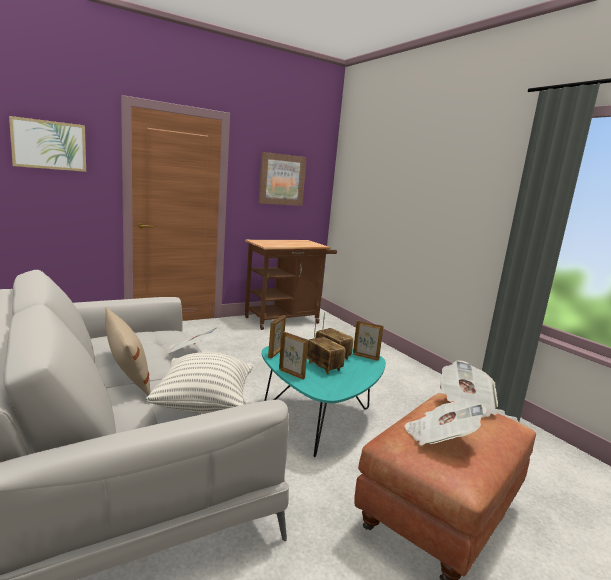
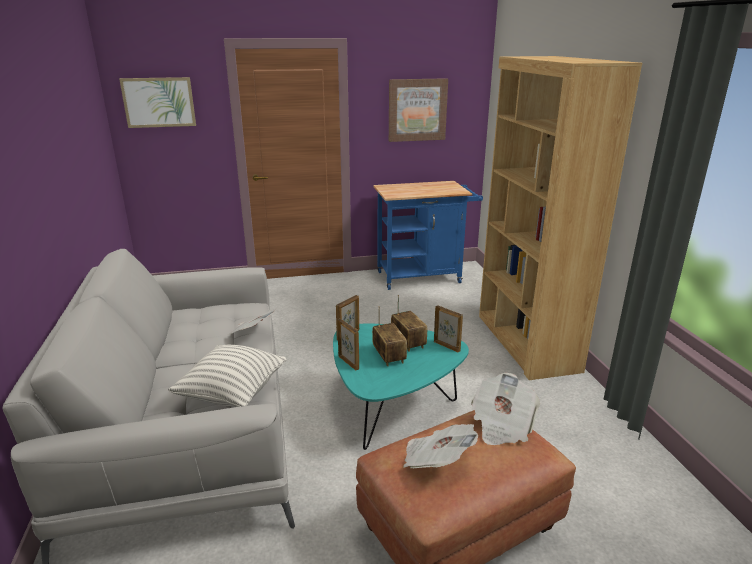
camera: 20 degrees right, 10 degrees up
beige pillow [105,307,151,396] -> none
brown cart [245,240,337,330] -> blue cart [374,181,483,290]
none -> brown bookcase [479,56,642,380]

